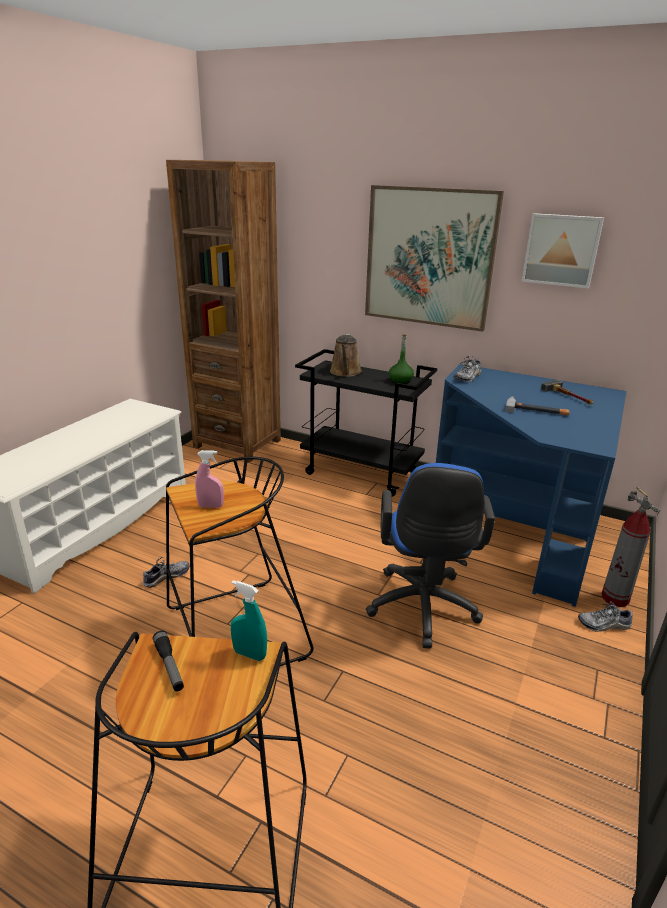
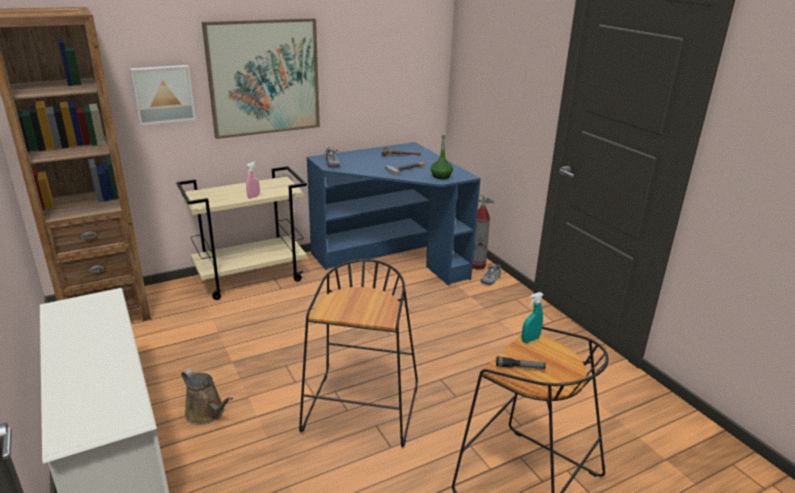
camera: 55 degrees left, 0 degrees up
shoe [143,557,190,588] -> none
pink spray bottle [195,450,224,508] -> pink spray bottle moved to [246,162,260,199]
black cart [295,349,437,497] -> beige cart [176,166,307,300]
brown watering can [330,334,362,377] -> brown watering can moved to [181,368,233,425]
blue office chair [366,463,495,649] -> none
green bottle [389,334,414,384] -> green bottle moved to [431,135,453,179]
picture [521,213,604,288] -> picture moved to [130,65,196,125]

